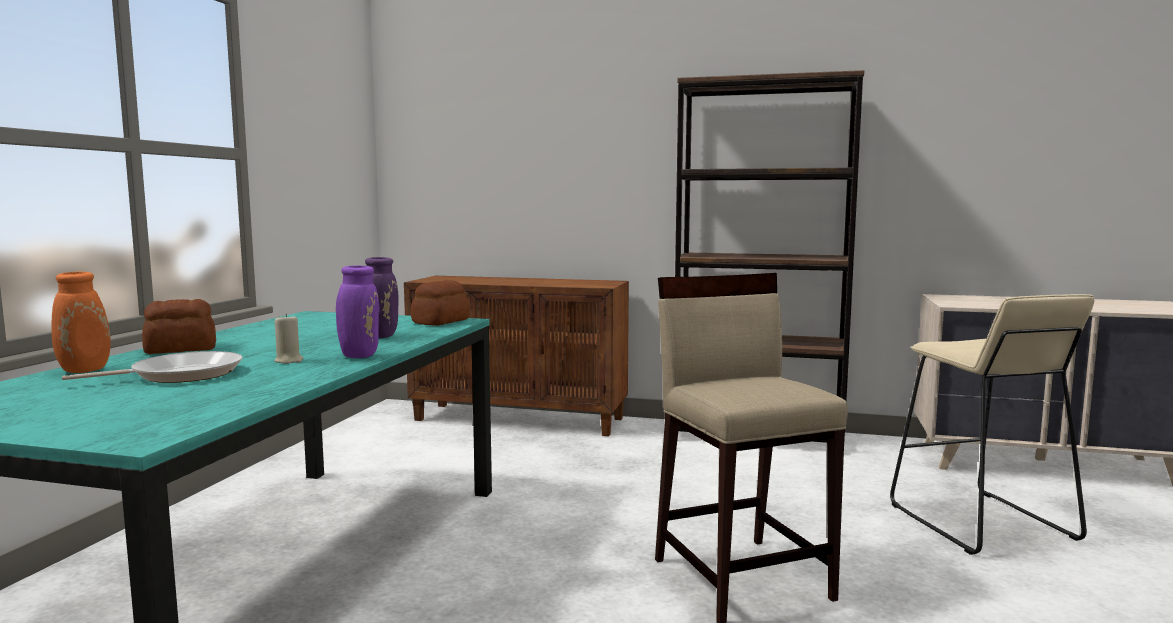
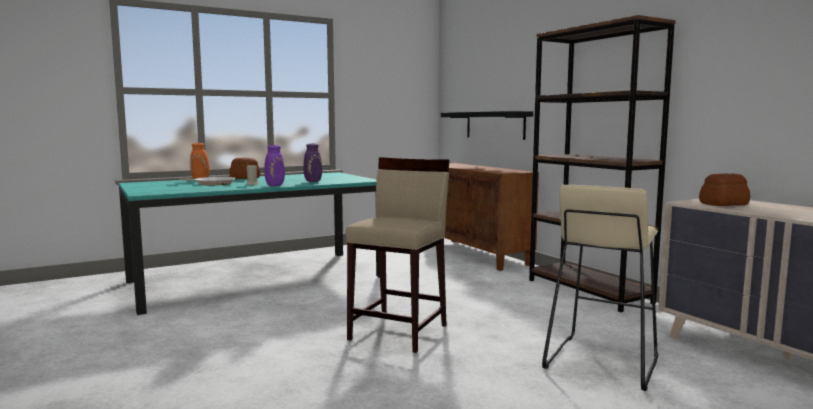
camera: 45 degrees right, 0 degrees up
bread [411,280,470,325] -> bread moved to [699,173,750,206]
none -> black shelf [441,111,533,140]

